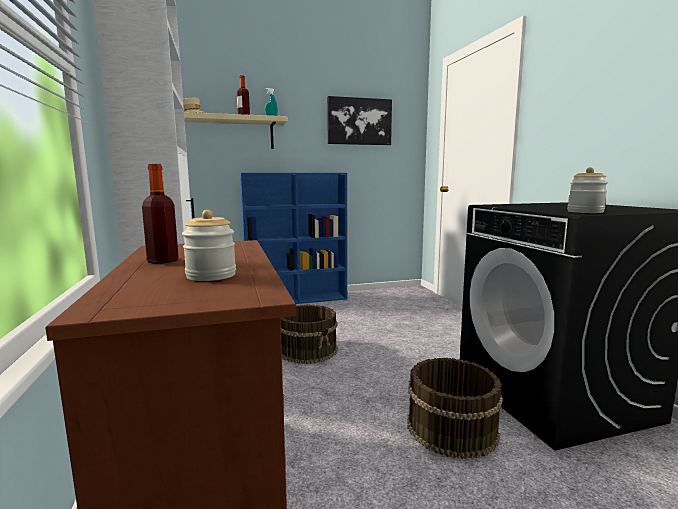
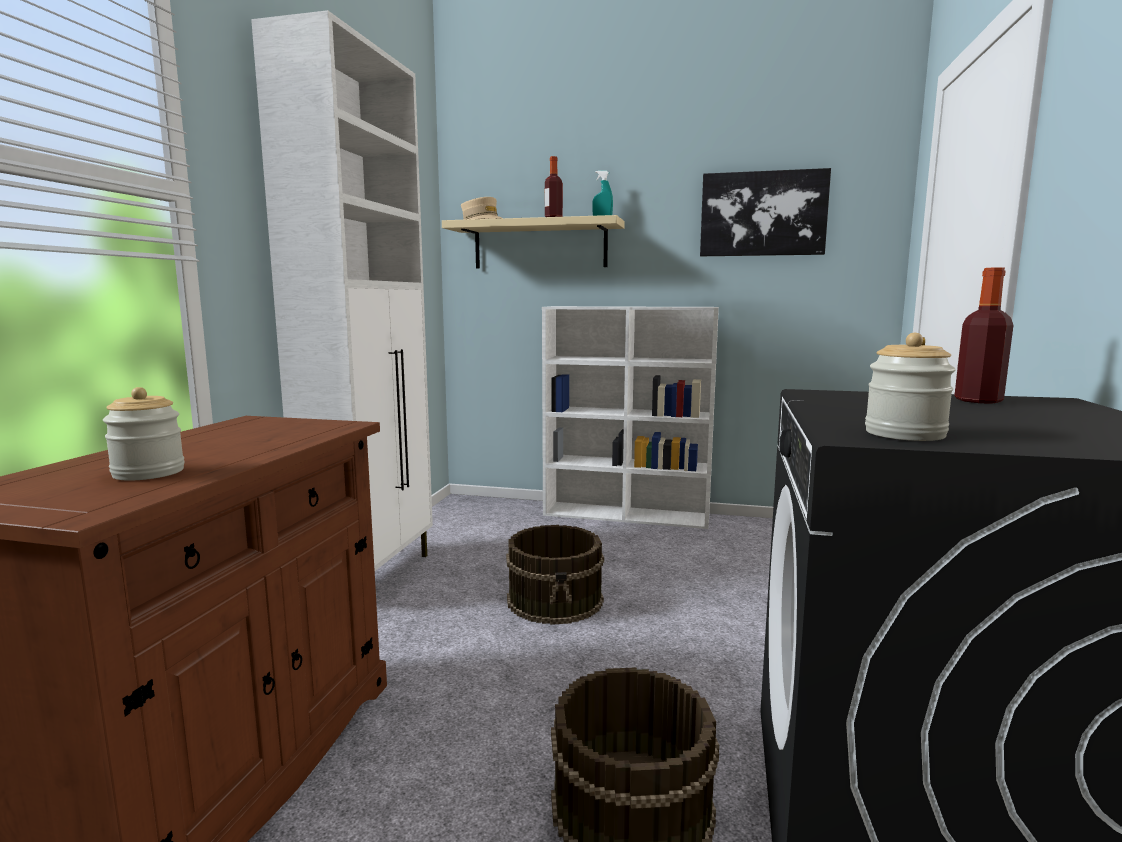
camera: 30 degrees right, 0 degrees up
bottle [142,164,179,264] -> bottle moved to [954,267,1014,404]
blue bookcase [240,173,347,304] -> white bookcase [542,306,719,529]

